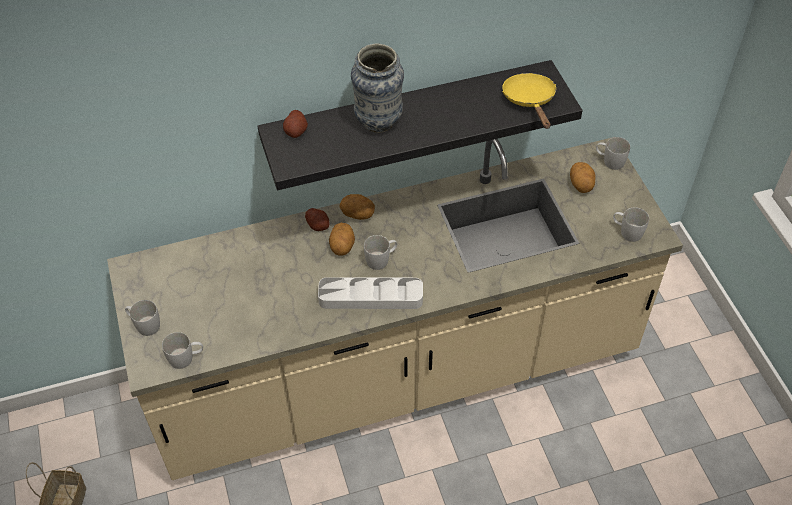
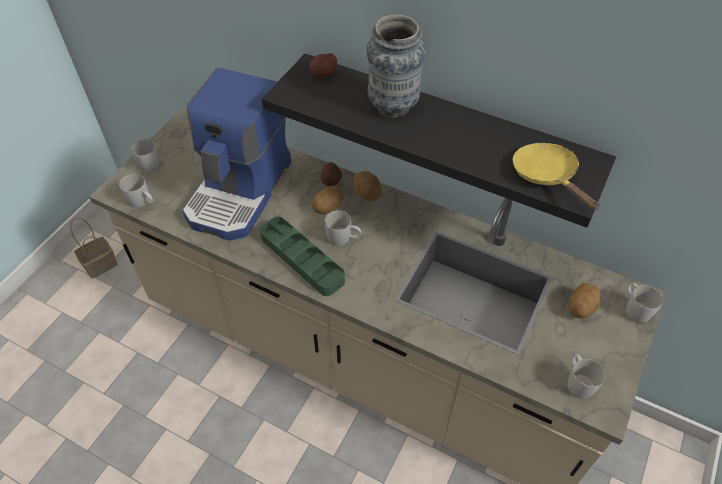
camera: 45 degrees right, 0 degrees up
grey tray [318,277,423,309] -> green tray [260,216,345,296]
yellow frying pan [502,73,556,129] -> yellow frying pan turned 60 degrees counterclockwise [513,143,600,210]
none -> coffee machine [182,68,291,241]

